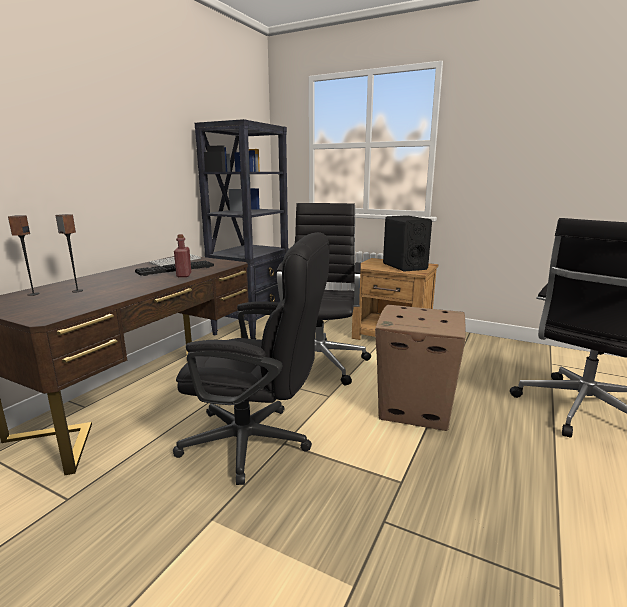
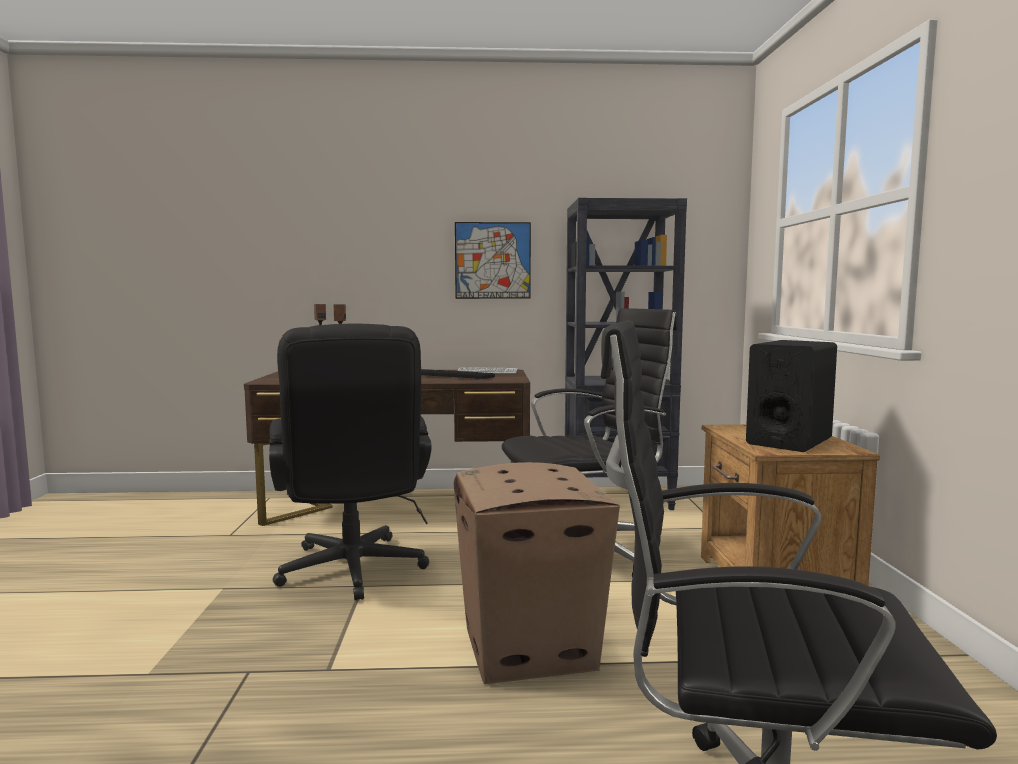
camera: 60 degrees right, 10 degrees down
red bottle [174,234,191,277] -> none
none -> picture [455,222,531,299]

